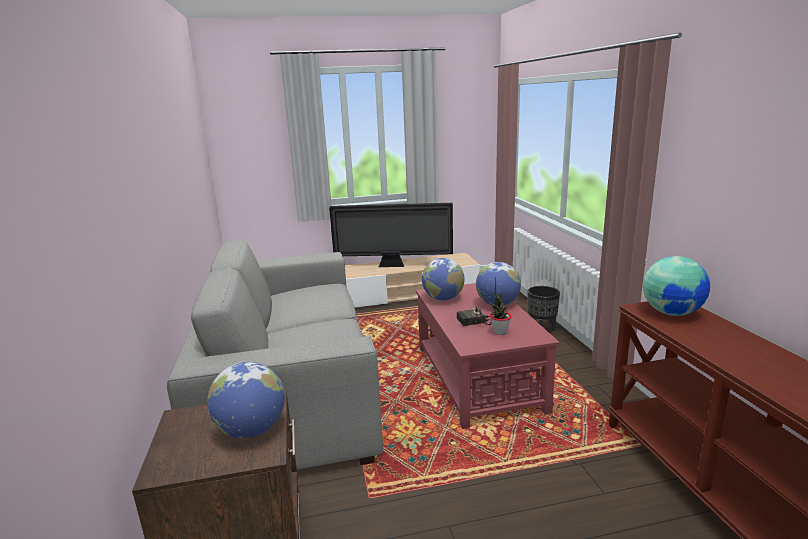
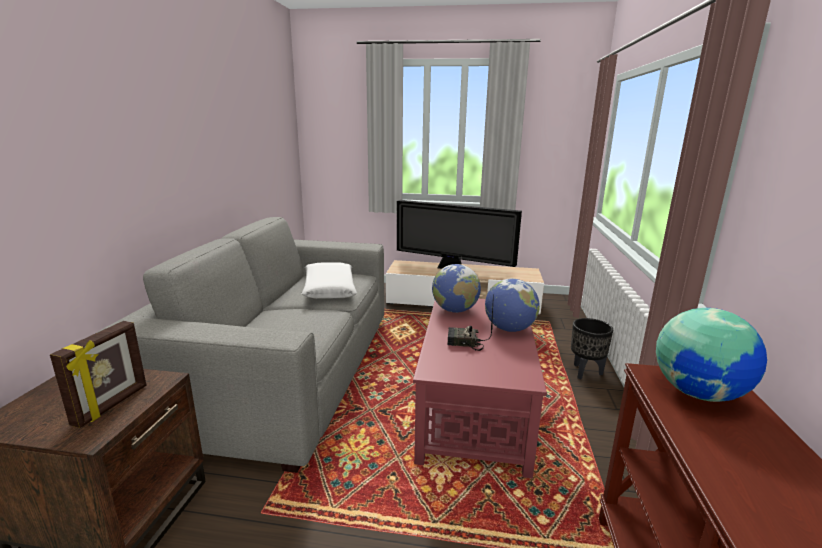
camera: 20 degrees right, 0 degrees up
globe [207,362,285,438] -> picture frame [50,321,146,428]
potted plant [490,291,512,335] -> none
none -> white pillow [302,262,357,299]

